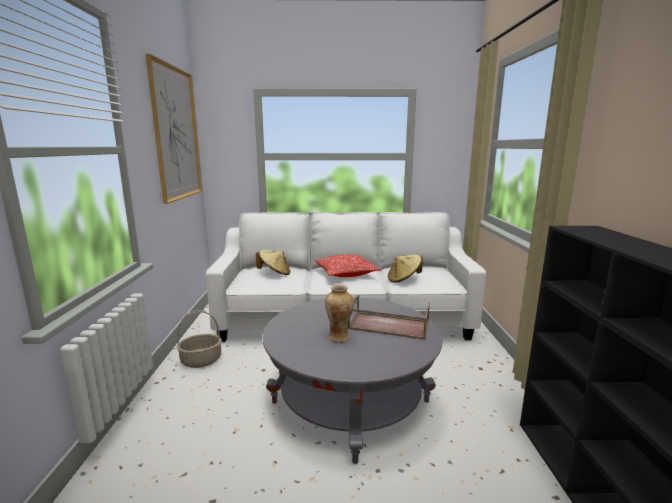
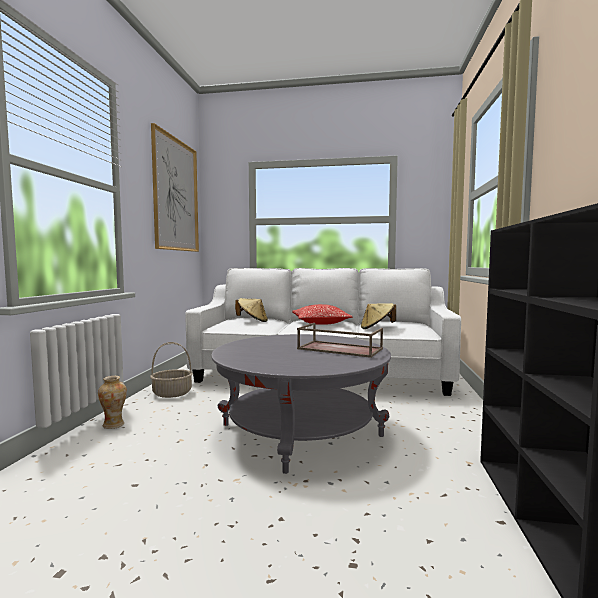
camera: 10 degrees right, 10 degrees down
vase [325,284,354,342] -> vase moved to [98,376,127,429]

